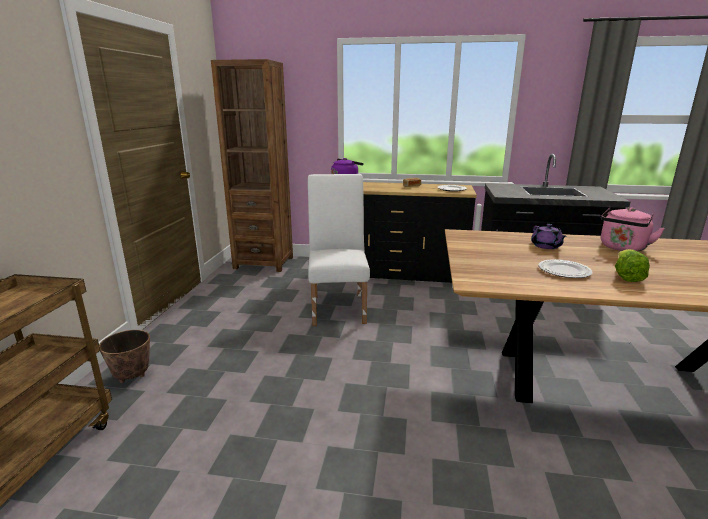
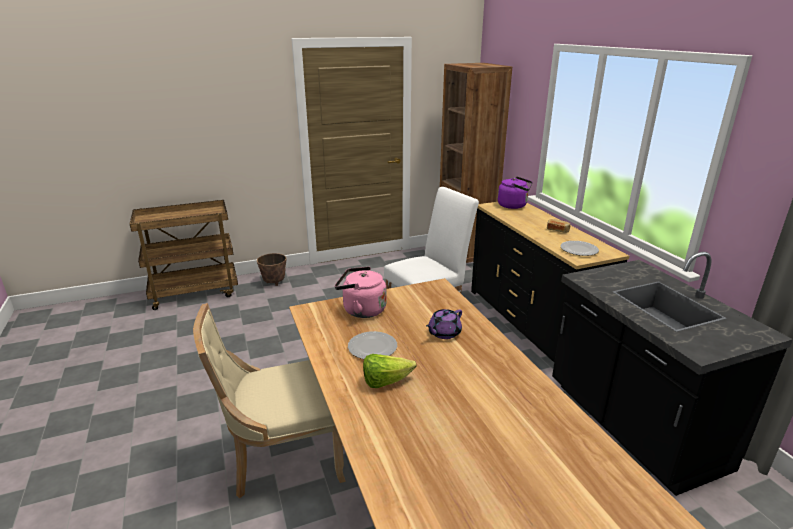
camera: 60 degrees right, 5 degrees up
pink kettle [601,207,665,251] -> pink kettle moved to [335,267,387,318]
none -> beige chair [193,303,346,498]

